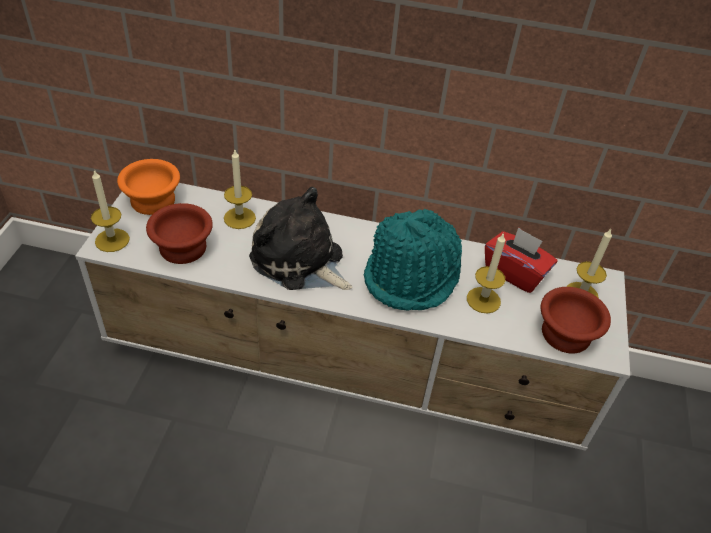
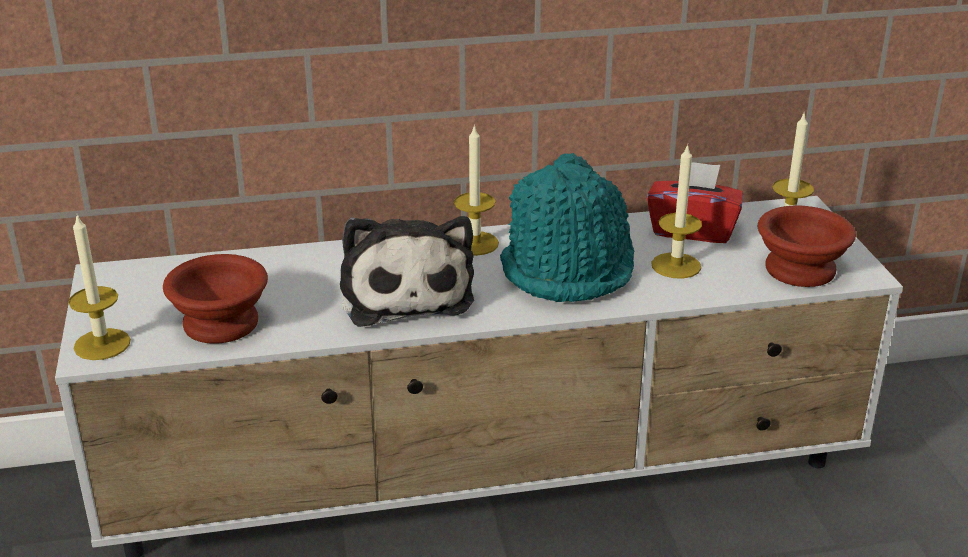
camera: 20 degrees left, 15 degrees down
orange bowl [117,159,180,215] -> none
candle [224,150,256,229] -> candle moved to [454,124,499,256]
plush toy [249,187,352,290] -> plush toy turned 120 degrees counterclockwise [340,216,474,327]

